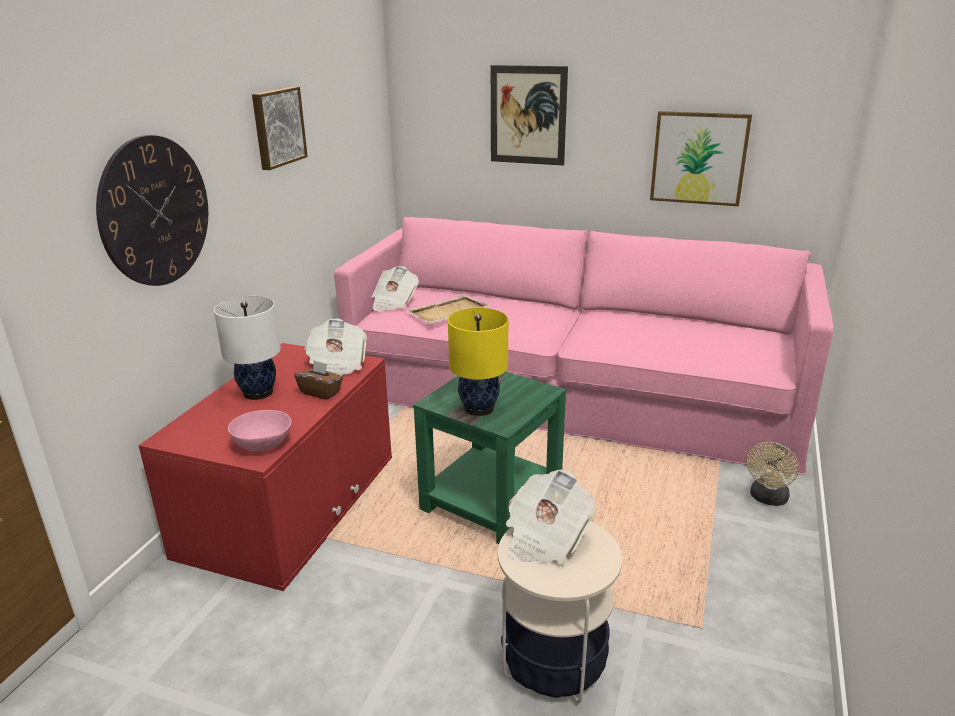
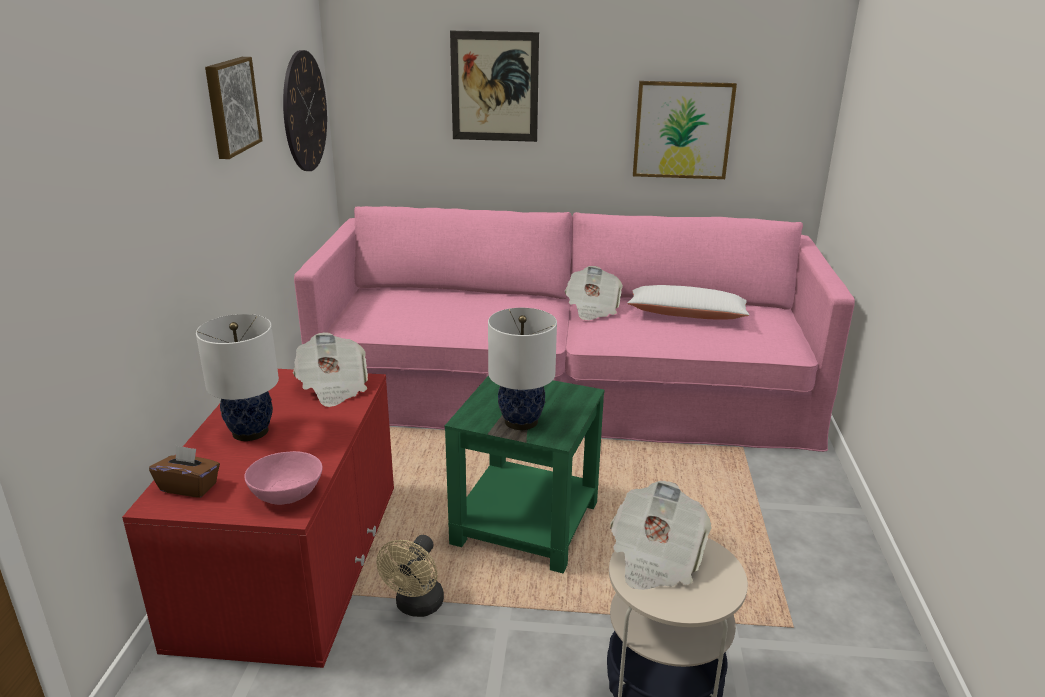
camera: 15 degrees left, 0 degrees up
wall clock [96,135,208,286] -> wall clock moved to [283,50,327,171]
brown tissue box [294,360,343,400] -> brown tissue box moved to [149,445,220,498]
newspaper [372,266,419,311] -> newspaper moved to [565,266,623,320]
beige tray [405,295,491,324] -> none
yellow table lamp [448,308,508,416] -> white table lamp [488,308,557,430]
beige fan [746,442,799,506] -> beige fan moved to [377,535,444,617]
none -> white pillow [627,285,749,319]

